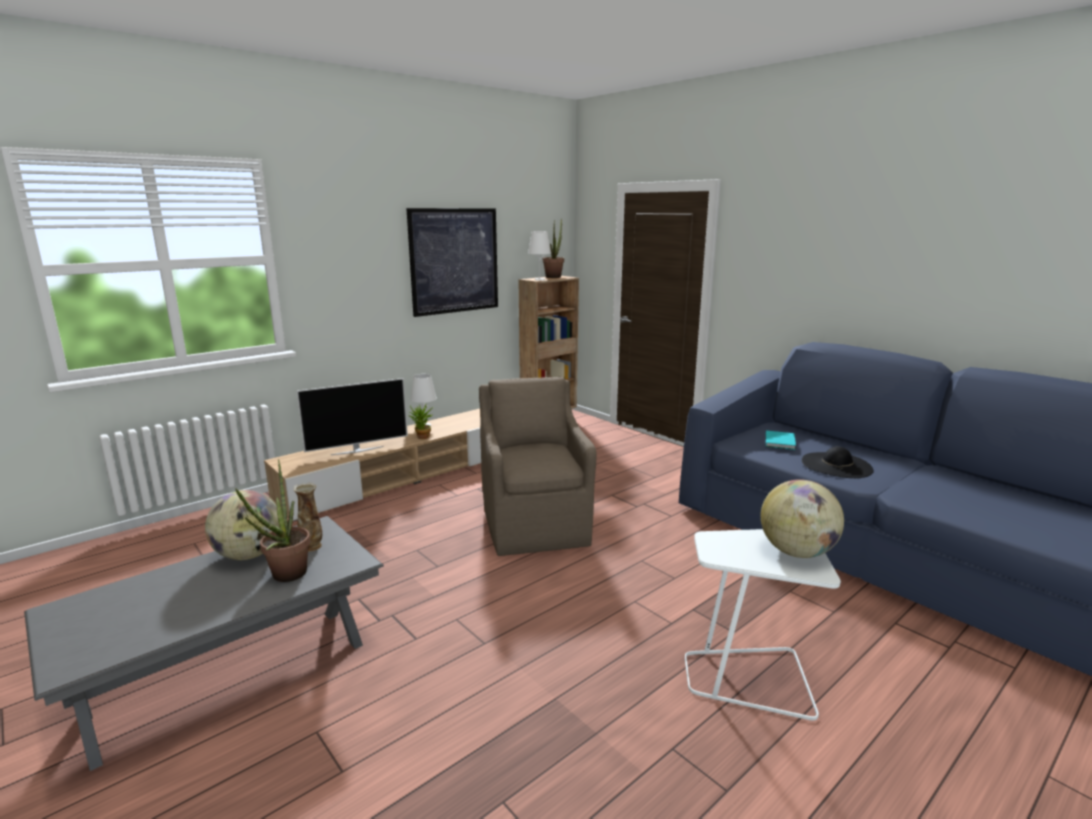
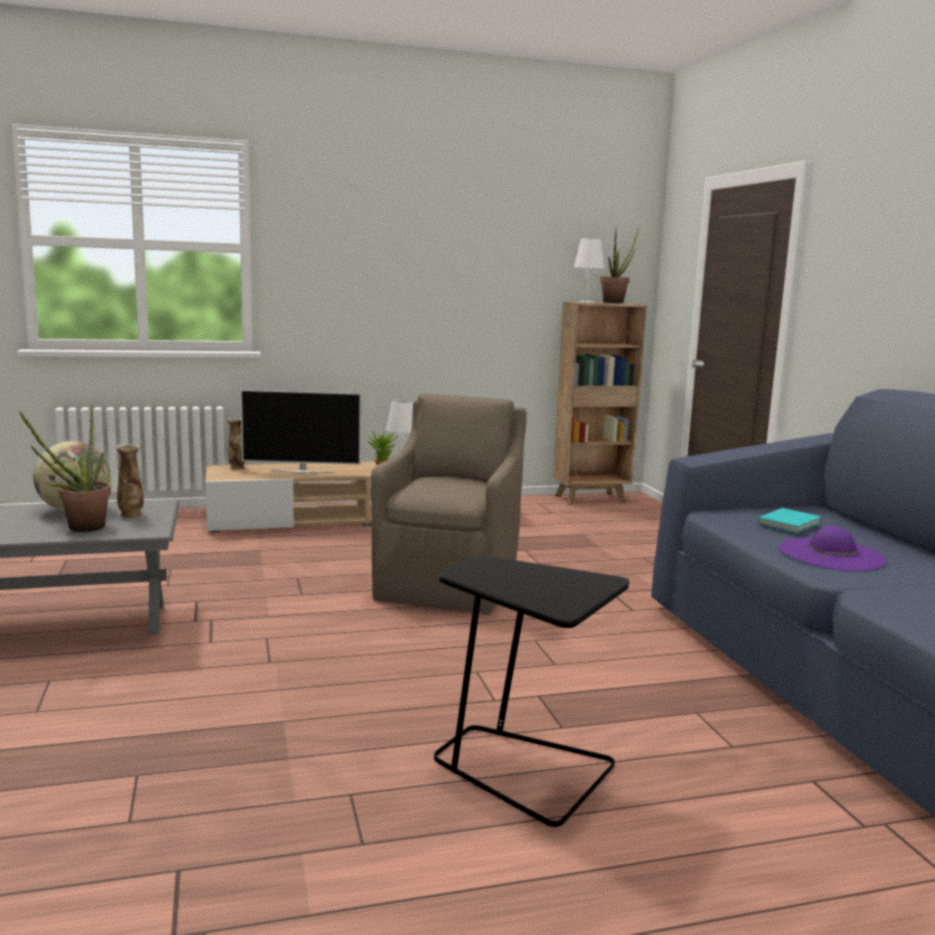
camera: 25 degrees right, 5 degrees down
picture [406,208,498,317] -> none
white side table [685,529,841,721] -> black side table [434,555,629,827]
globe [761,479,844,558] -> none
black hat [802,447,874,478] -> purple hat [778,526,887,571]
none -> vase [227,418,245,470]

